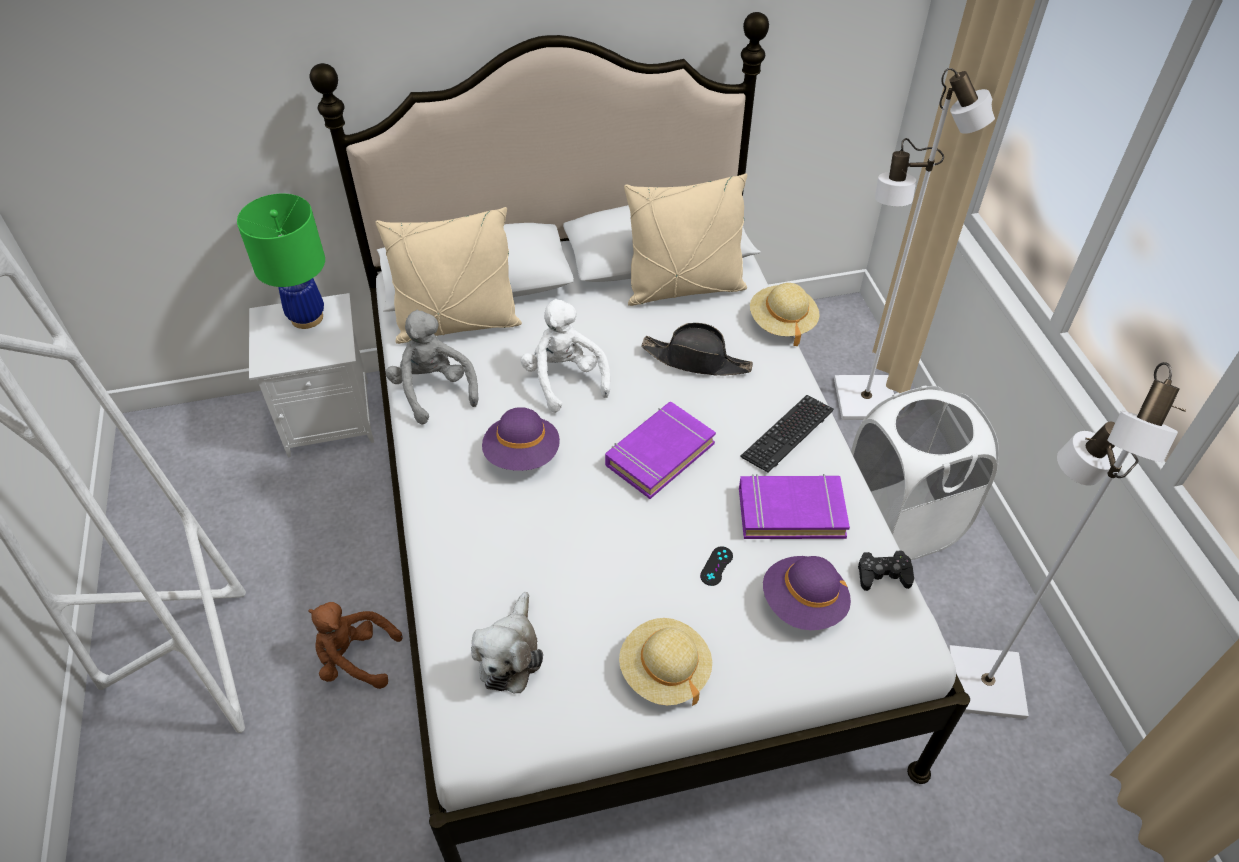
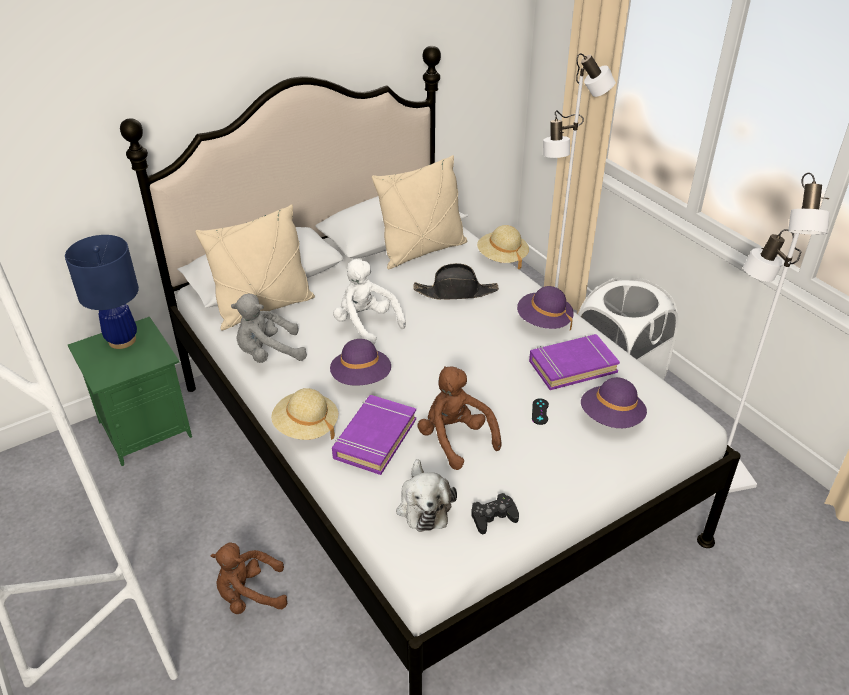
camera: 20 degrees left, 10 degrees down
green table lamp [237,194,325,329] -> blue table lamp [65,235,139,349]
grey nightstand [249,293,374,457] -> green nightstand [68,317,192,466]
grey plush toy [386,310,478,425] -> grey plush toy turned 60 degrees counterclockwise [231,294,307,363]
purple book [605,402,716,499] -> purple book moved to [332,395,416,475]
beige hat [619,618,712,706] -> beige hat moved to [271,388,338,440]
keyboard [741,395,834,472] -> purple hat [517,286,574,330]
black game controller [858,551,914,591] -> black game controller moved to [471,493,519,534]
none -> brown plush toy [417,366,502,470]

